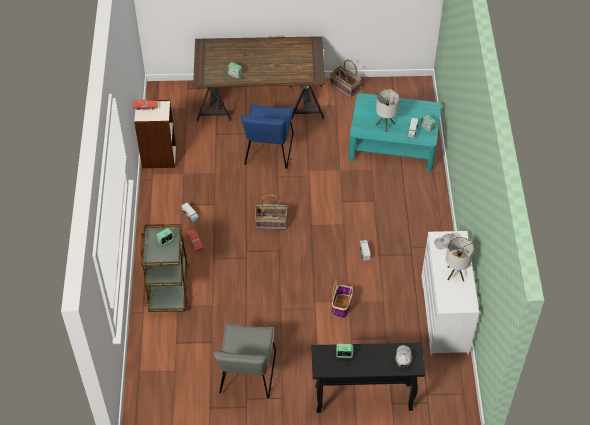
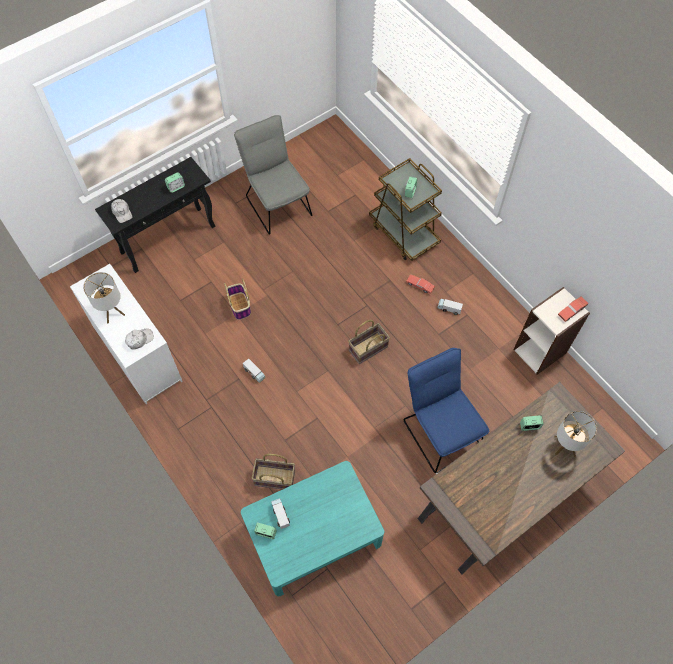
camera: 145 degrees right, 10 degrees up
basket [330,60,361,98] -> basket moved to [251,454,295,489]
table lamp [376,89,399,132] -> table lamp moved to [554,411,597,457]

